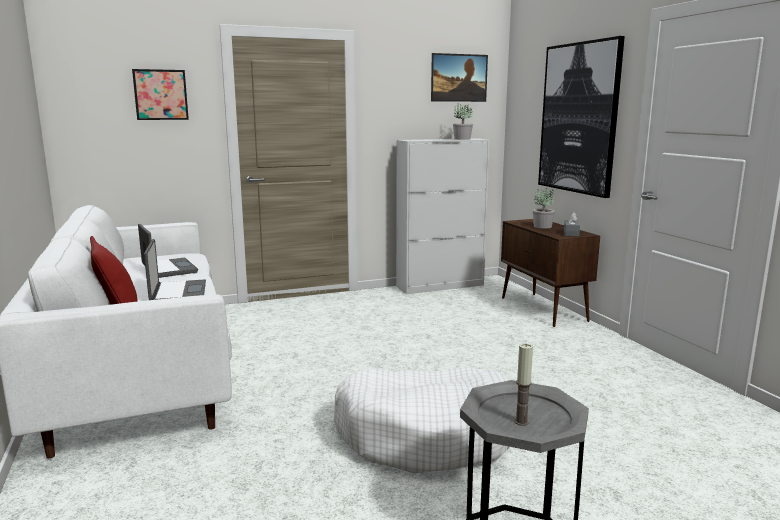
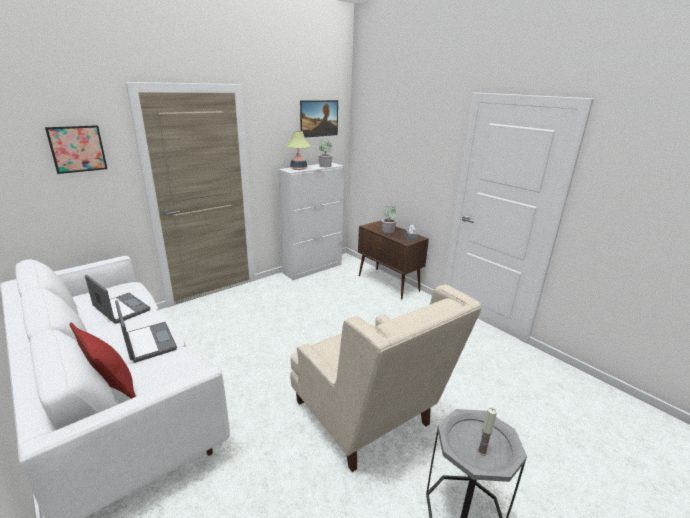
camera: 20 degrees left, 10 degrees up
white dog bed [334,367,511,474] -> beige armchair [290,285,482,472]
picture [538,36,625,198] -> none
none -> table lamp [286,130,311,170]

